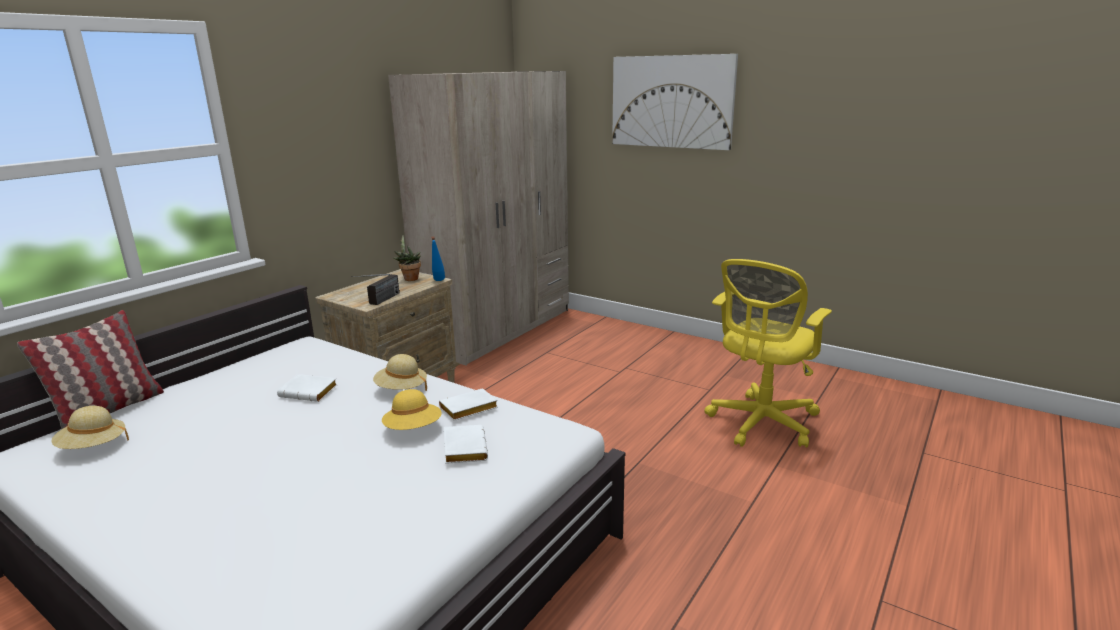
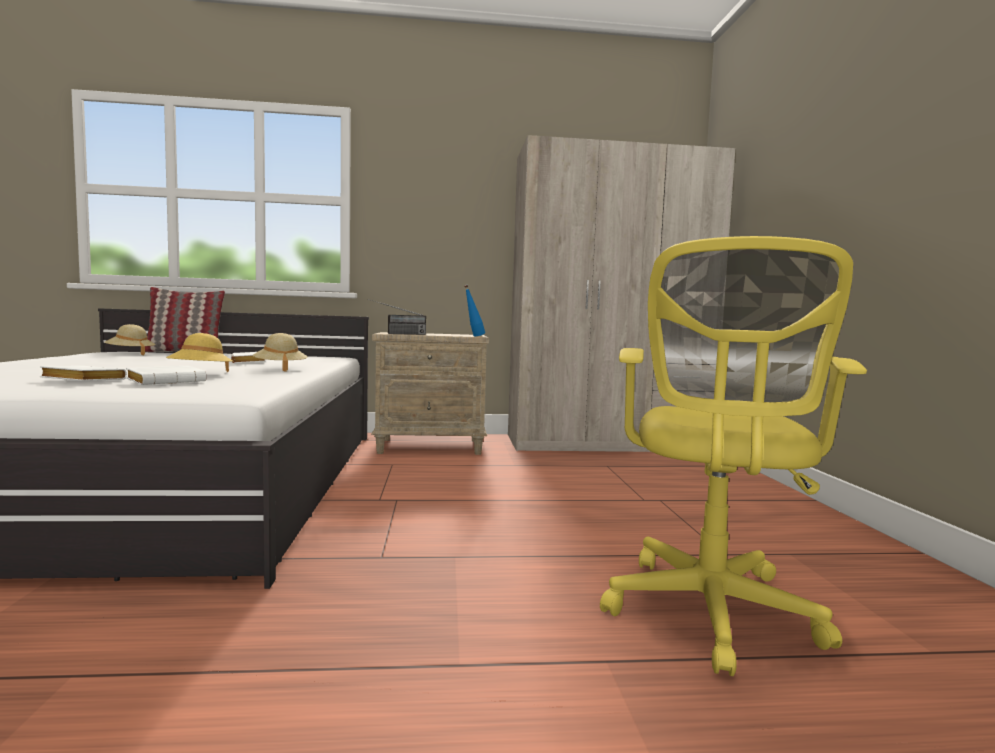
camera: 50 degrees right, 15 degrees down
potted plant [393,235,421,281] -> none
white book [439,388,498,421] -> white book moved to [40,366,127,381]
picture [612,54,738,150] -> none
yellow office chair [705,259,832,447] -> yellow office chair turned 75 degrees counterclockwise [600,236,867,676]

